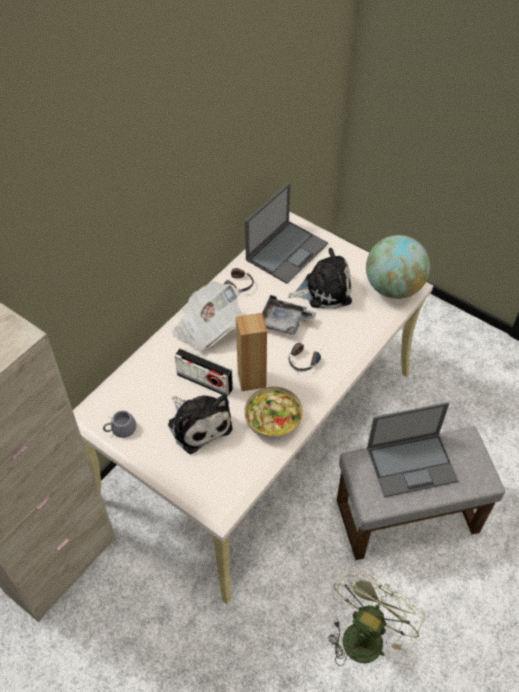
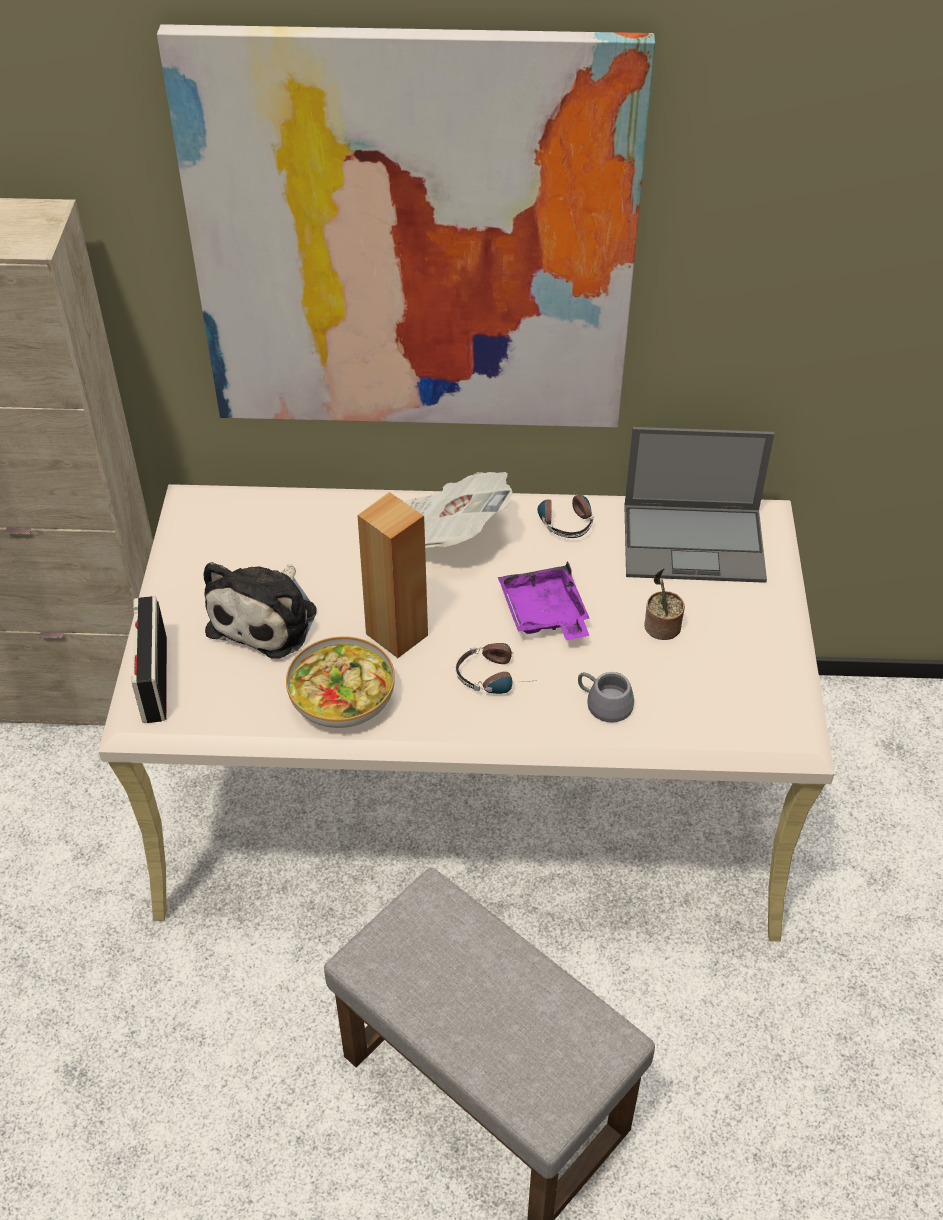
camera: 55 degrees right, 5 degrees down
grey mug [103,410,136,438] -> grey mug moved to [578,672,634,723]
radio [175,348,233,397] -> radio moved to [131,596,167,723]
grey tray [262,295,316,335] -> purple tray [498,561,590,640]
plush toy [288,248,352,309] -> potted plant [644,568,685,640]
green fan [328,569,425,666] -> none
globe [366,235,430,299] -> none
laptop [367,402,458,497] -> none
none -> picture [157,24,655,428]

